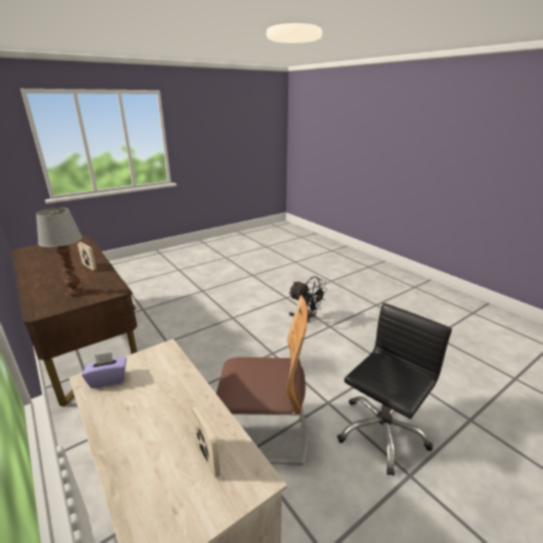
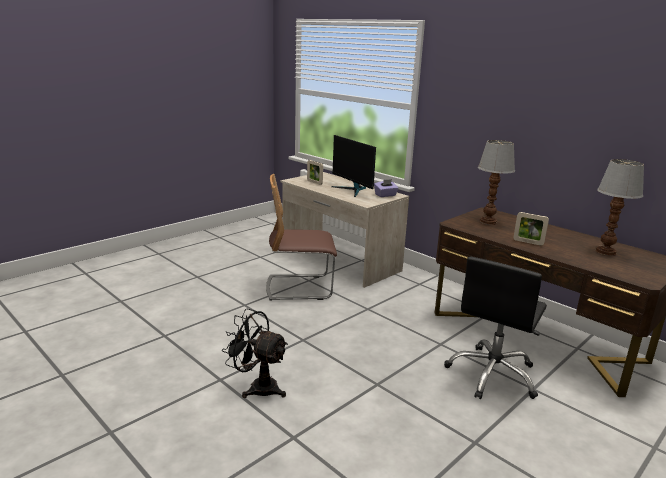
camera: 170 degrees right, 5 degrees down
black office chair [337,303,452,476] -> black office chair moved to [444,256,547,399]
none -> monitor [332,135,376,197]
none -> table lamp [596,159,644,256]

